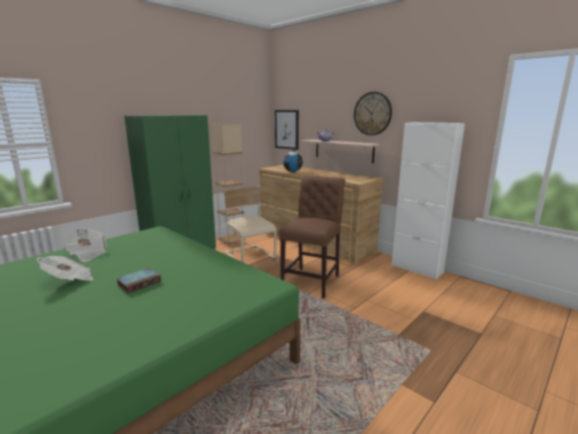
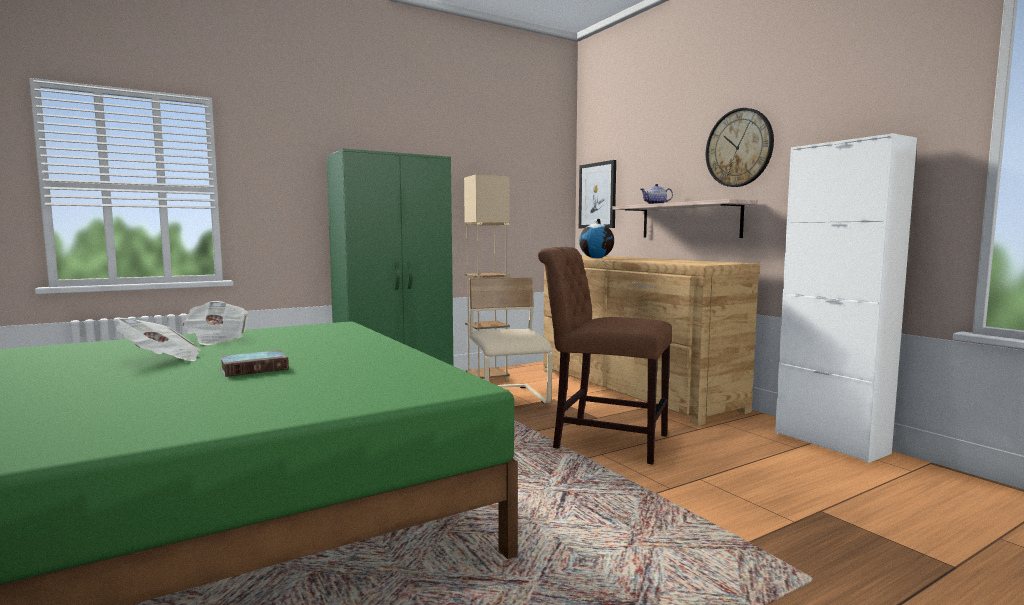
camera: 15 degrees right, 10 degrees down
brown chair [279,175,345,299] -> brown chair turned 105 degrees counterclockwise [538,247,672,465]

